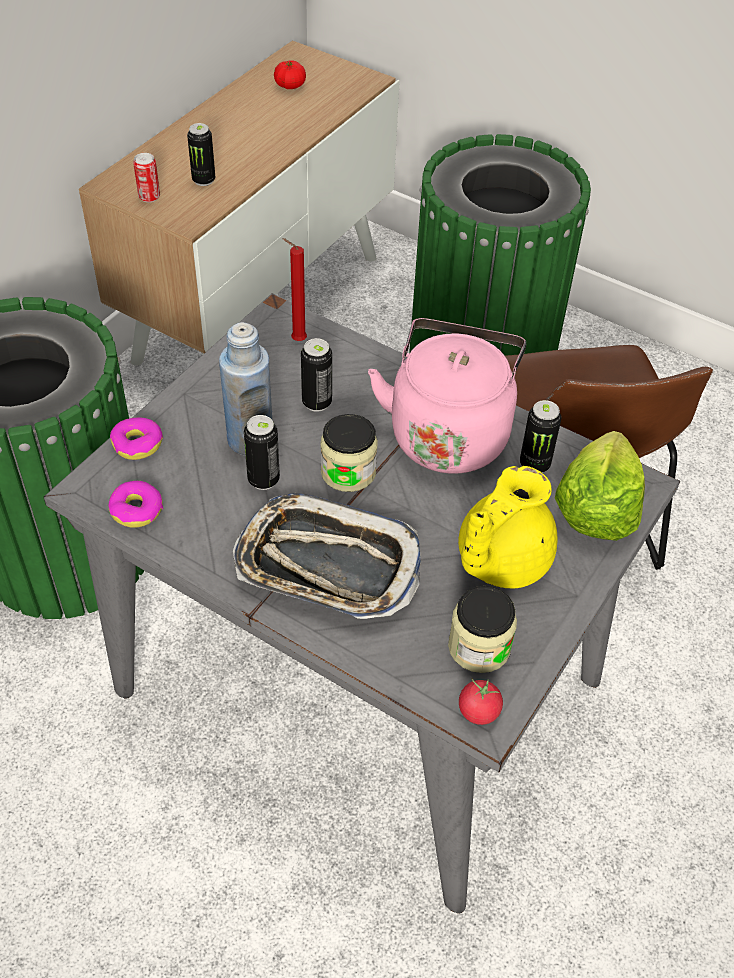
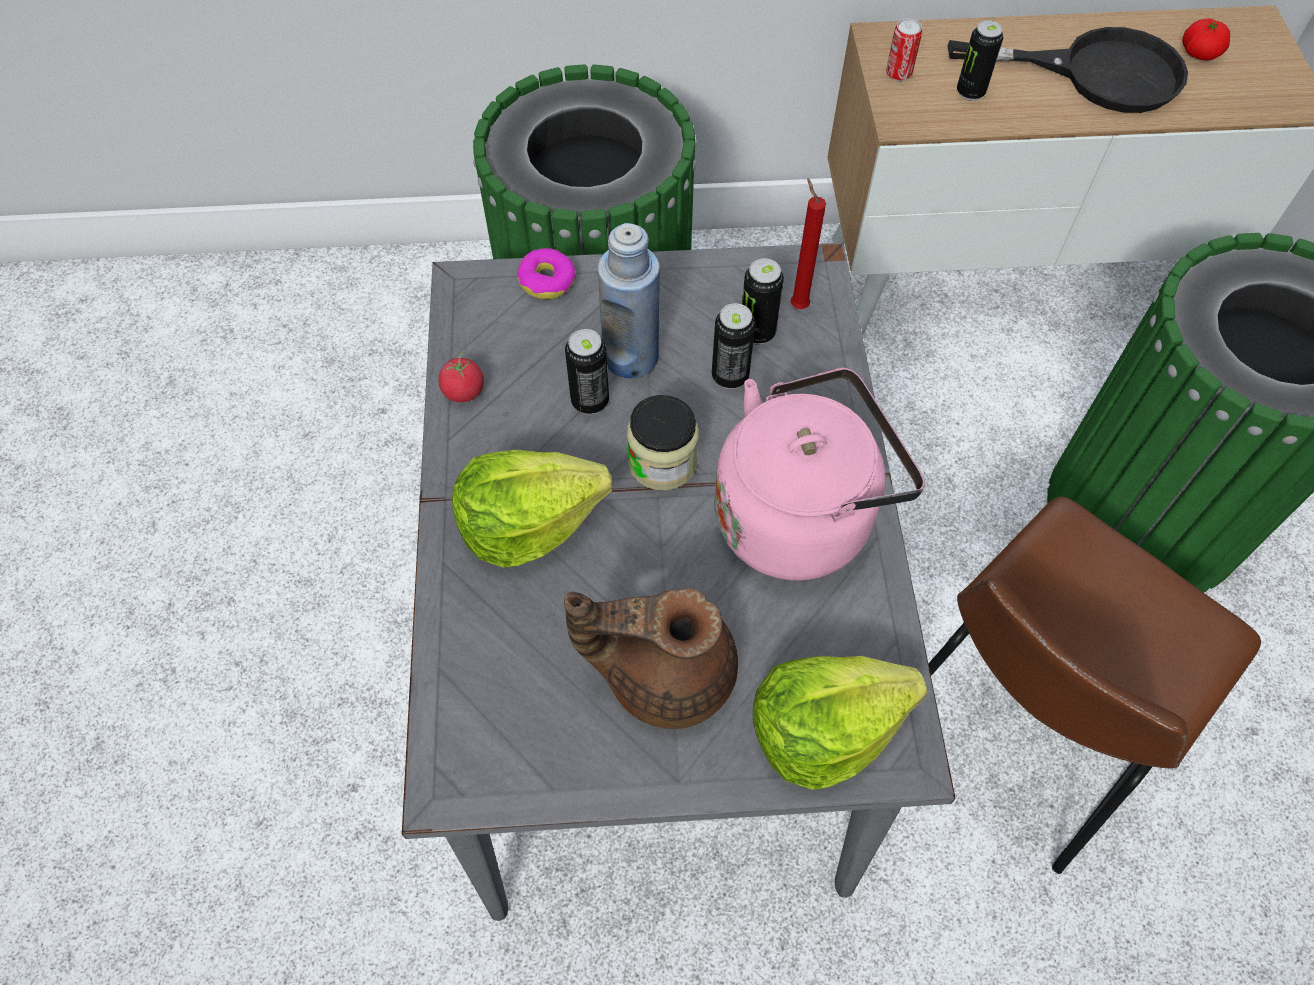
camera: 55 degrees right, 10 degrees up
donut [109,481,163,528] -> none
tray [233,493,420,619] -> lettuce [452,450,612,568]
jar [448,586,517,673] -> none
yellow teapot [458,466,557,589] -> brown teapot [564,588,738,729]
tomato [459,678,503,725] -> tomato moved to [438,352,484,402]
can [520,400,562,473] -> can moved to [742,258,784,345]
none -> black frying pan [948,27,1188,113]

